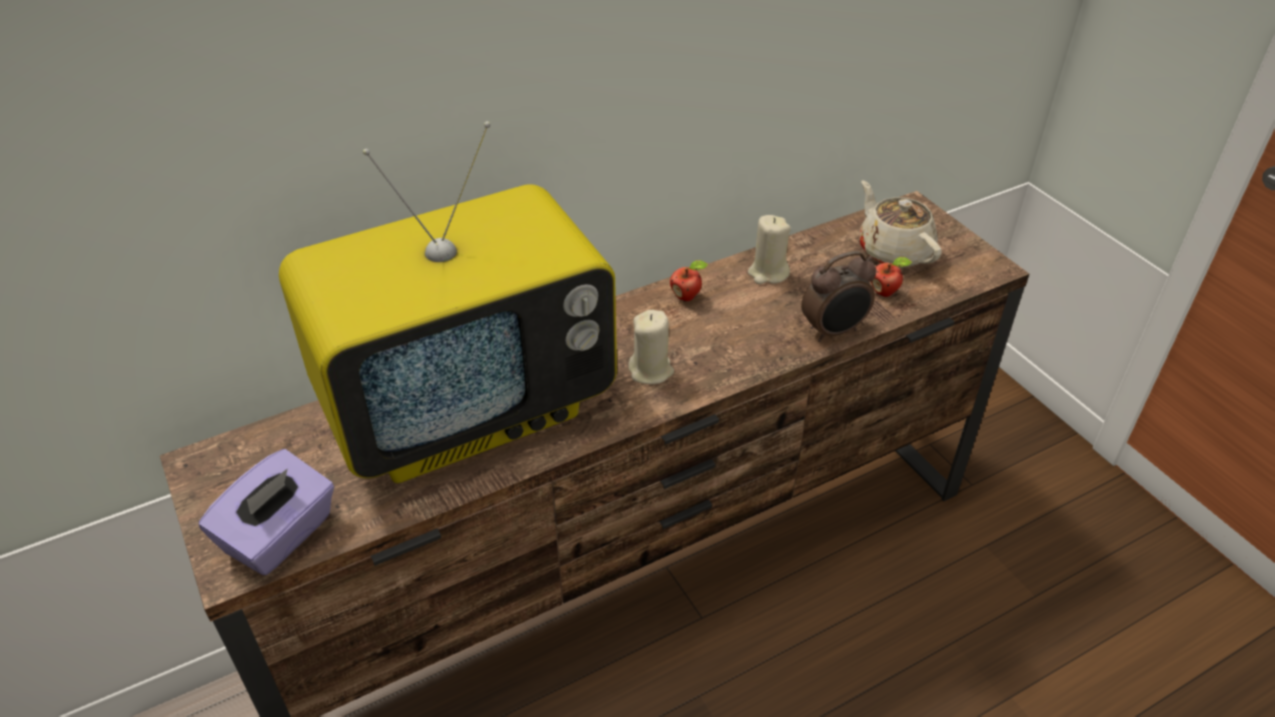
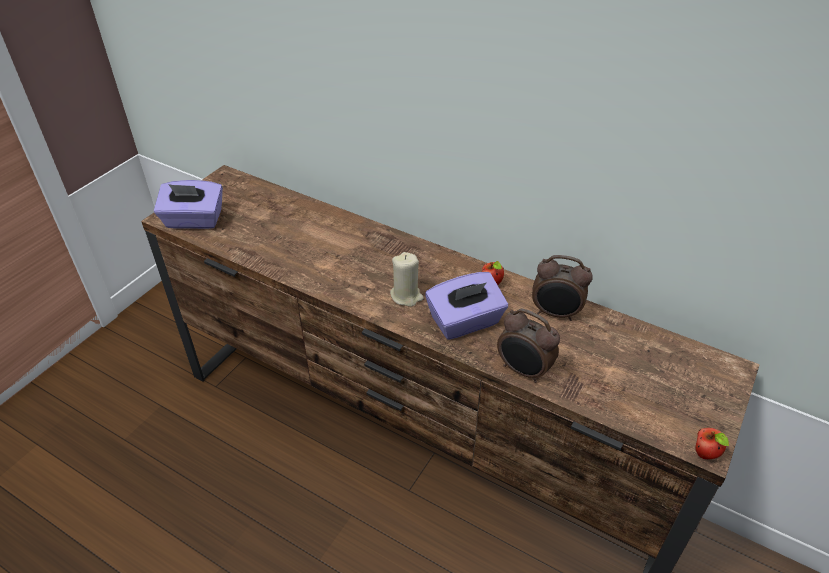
camera: 60 degrees right, 0 degrees up
television [279,121,617,483] -> none
beige candle [748,215,791,284] -> alarm clock [532,255,593,321]
beige teapot [859,180,942,268] -> none
apple [871,257,912,297] -> apple moved to [695,428,729,459]
none -> purple tissue box [425,272,508,340]

